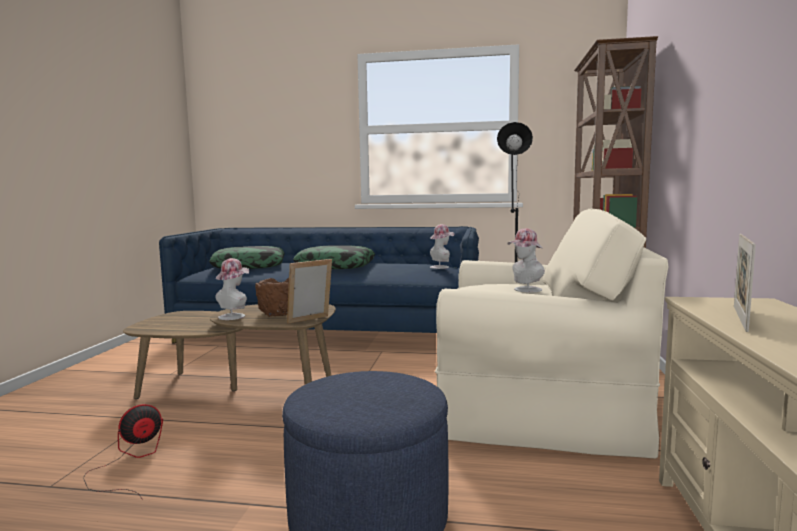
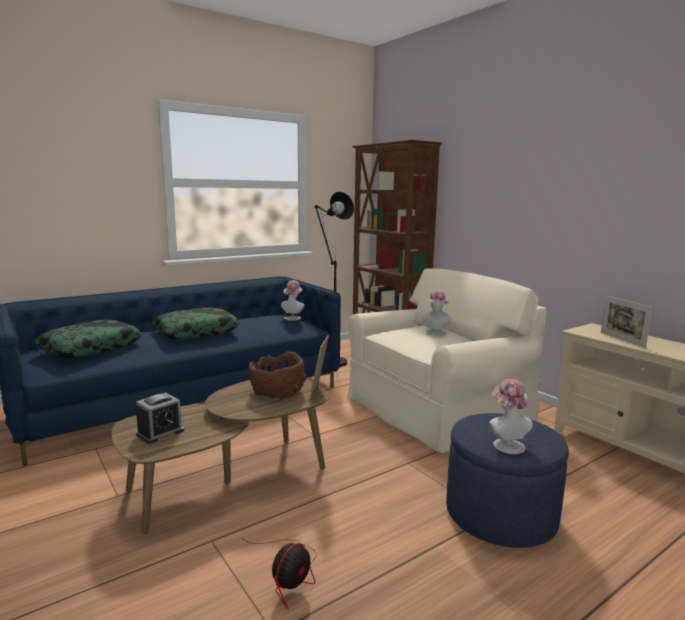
camera: 45 degrees left, 5 degrees up
fan [83,404,163,500] -> fan turned 150 degrees counterclockwise [241,538,317,609]
hat [215,258,249,320] -> hat moved to [489,379,533,454]
none -> alarm clock [136,393,184,444]

